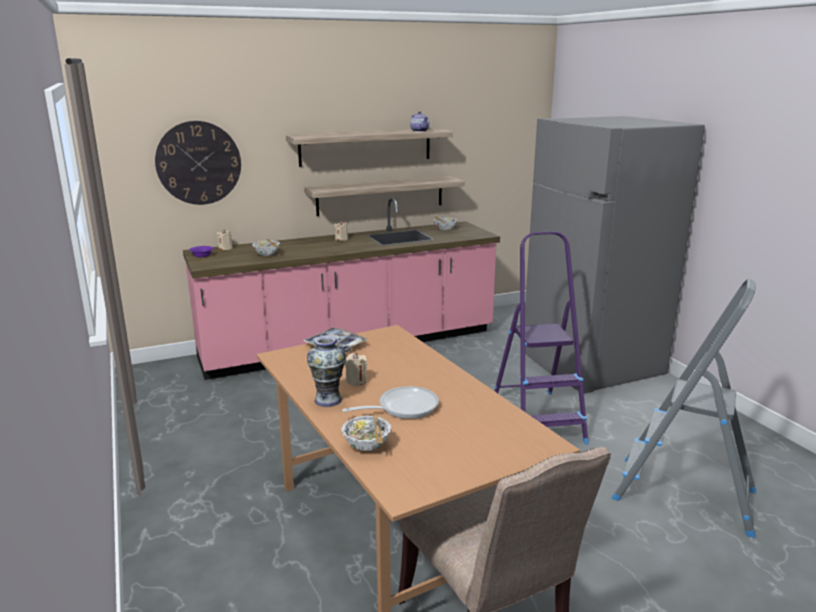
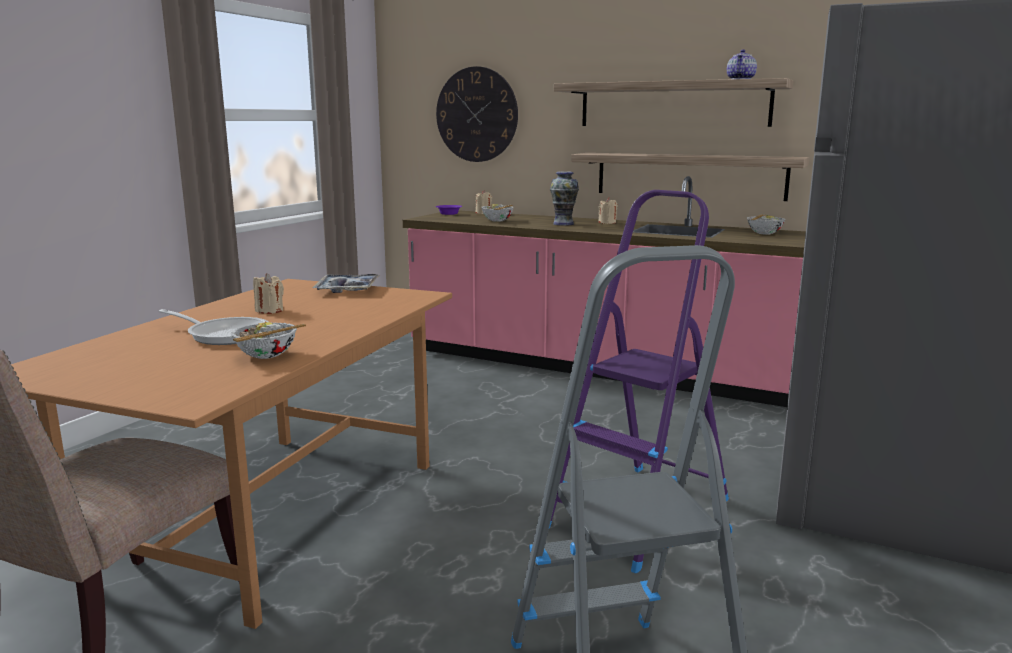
camera: 50 degrees right, 5 degrees down
vase [307,335,346,407] -> vase moved to [550,171,579,226]
bowl [341,412,391,451] -> bowl moved to [231,321,306,359]

